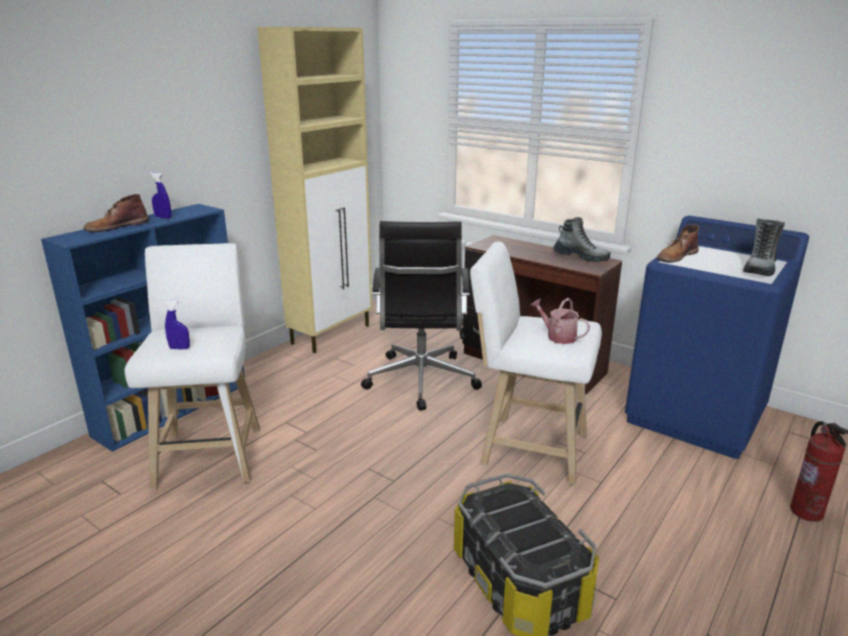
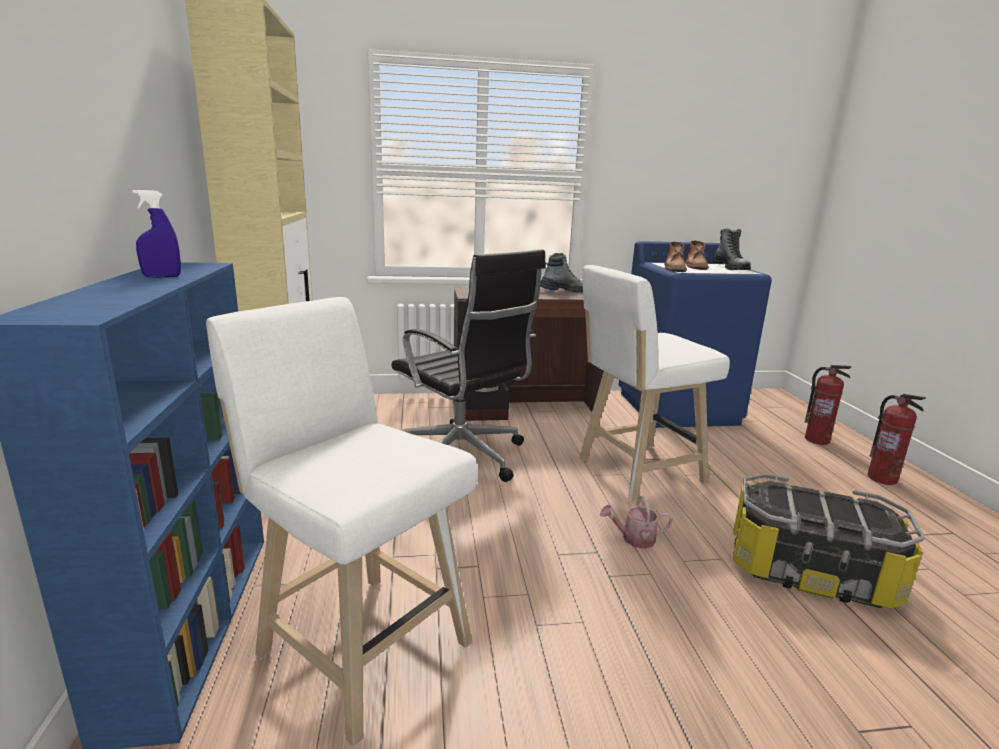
camera: 45 degrees left, 5 degrees down
brown boot [83,194,149,232] -> brown boot moved to [685,240,709,270]
blue spray bottle [165,300,190,350] -> none
watering can [530,298,590,344] -> watering can moved to [600,496,673,549]
none -> fire extinguisher [868,394,926,485]

